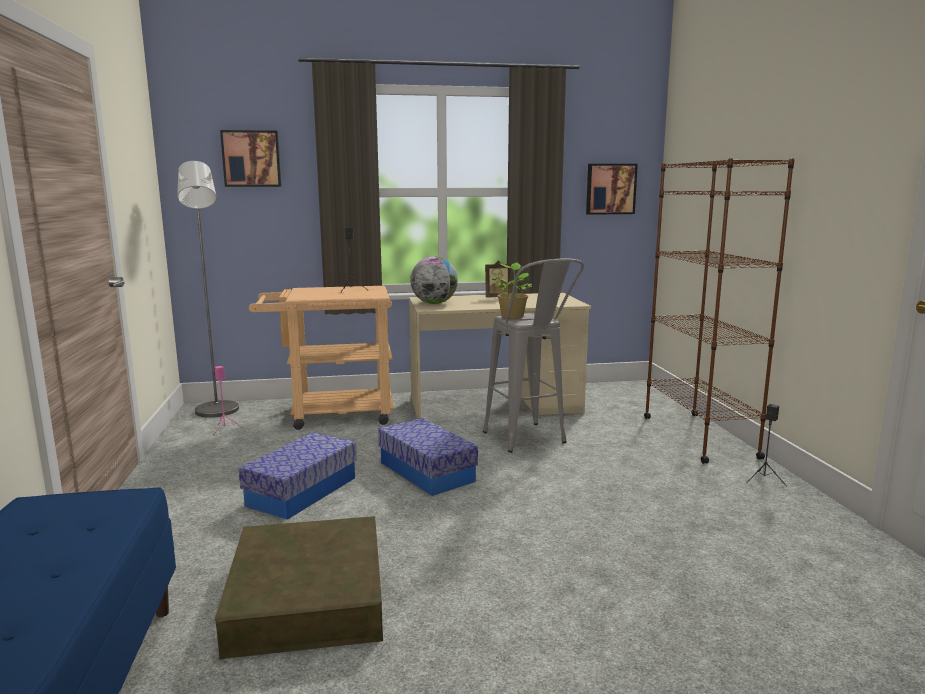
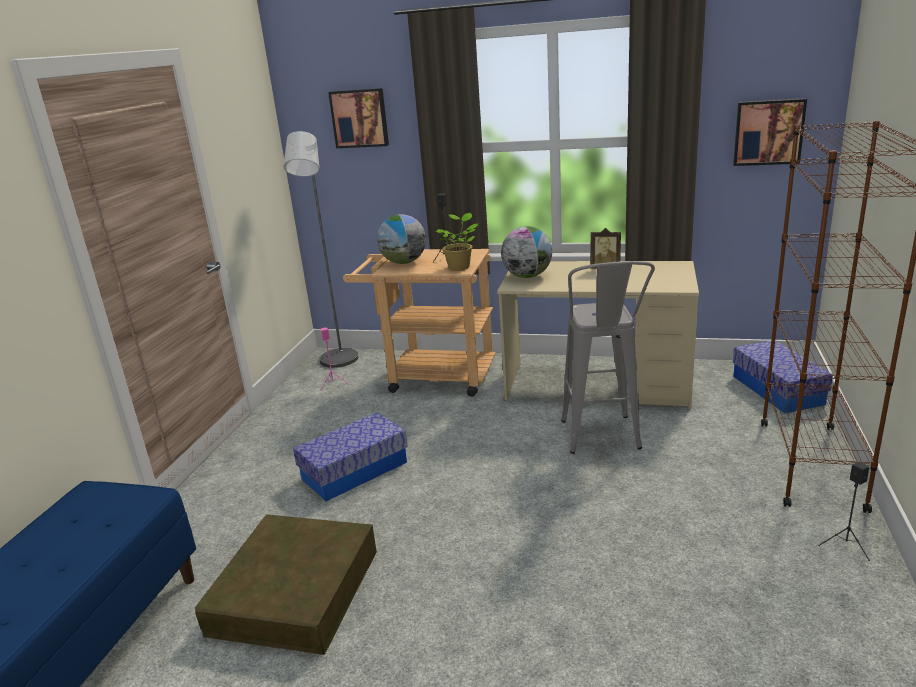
camera: 25 degrees right, 10 degrees up
storage box [378,418,478,496] -> storage box moved to [733,341,833,413]
potted plant [490,262,532,319] -> potted plant moved to [437,213,479,271]
none -> globe [377,214,426,264]

